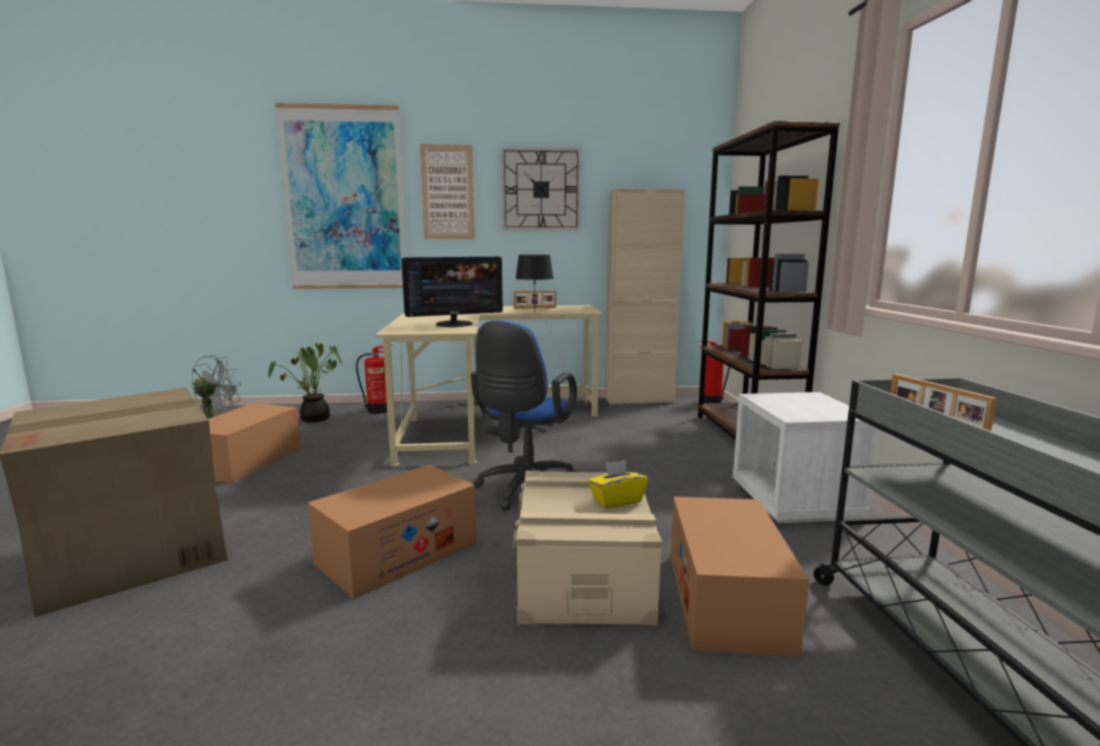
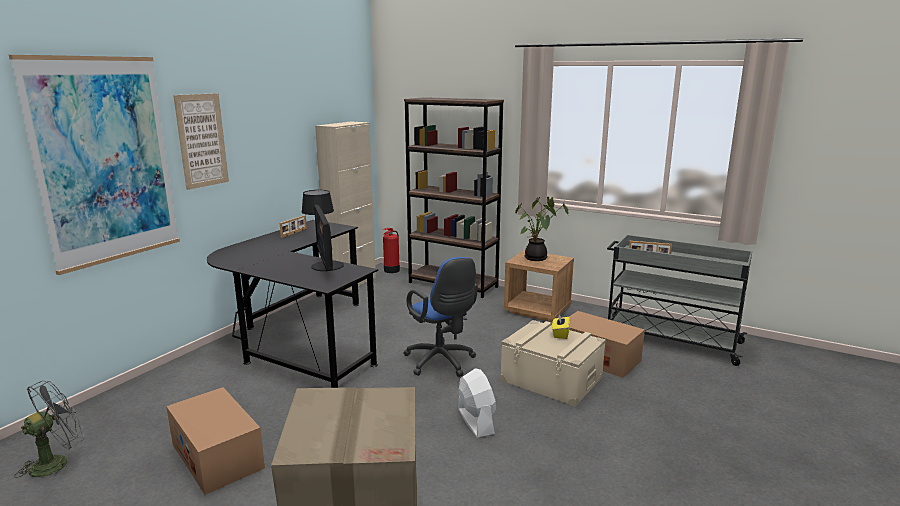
camera: 55 degrees left, 5 degrees up
potted plant [268,343,342,422] -> potted plant moved to [515,197,568,261]
cardboard box [308,464,477,599] -> white fan [458,368,496,438]
fire extinguisher [356,345,392,414] -> none
beige desk [375,305,603,467] -> black desk [207,220,378,388]
monitor [402,257,503,327] -> monitor turned 150 degrees clockwise [311,205,344,271]
wall clock [501,147,581,231] -> none
white nightstand [733,392,879,523] -> brown nightstand [504,250,574,322]

